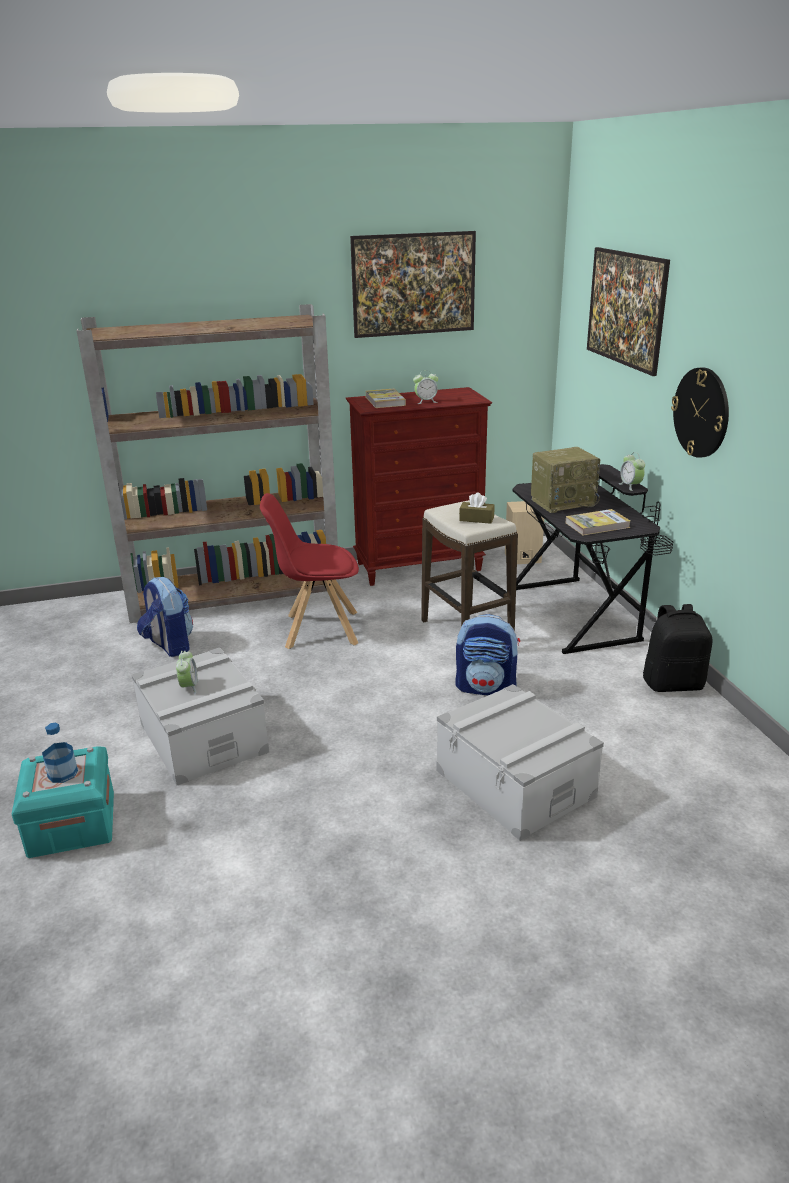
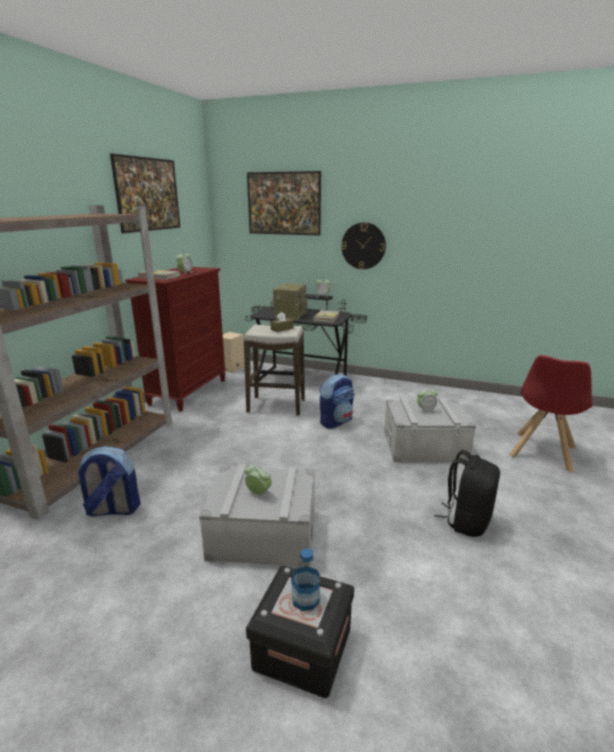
camera: 55 degrees left, 5 degrees down
turquoise storage box [12,746,114,858] -> black storage box [246,565,354,698]
red chair [260,493,359,649] -> red chair moved to [509,355,593,472]
black backpack [643,604,713,692] -> black backpack moved to [434,450,500,537]
none -> alarm clock [417,387,438,414]

